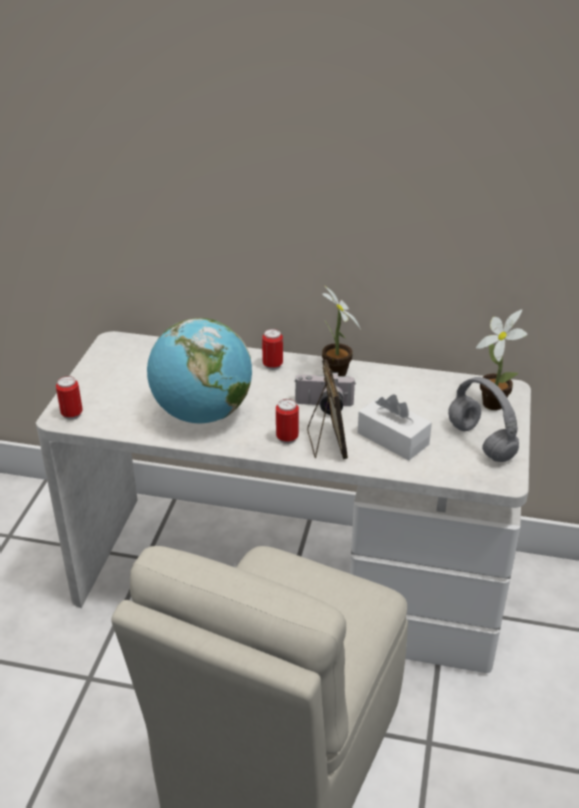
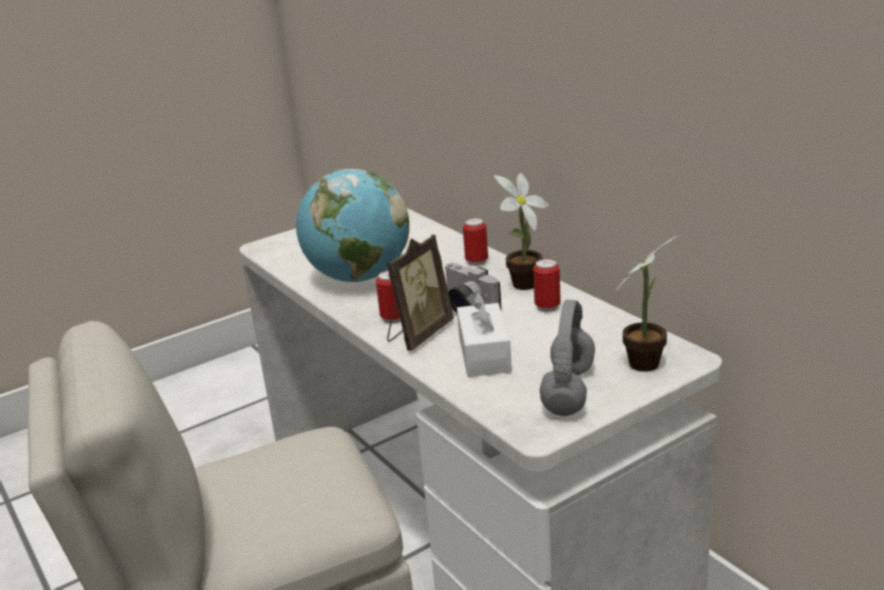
camera: 45 degrees right, 10 degrees down
can [56,376,83,420] -> can moved to [533,259,561,312]

